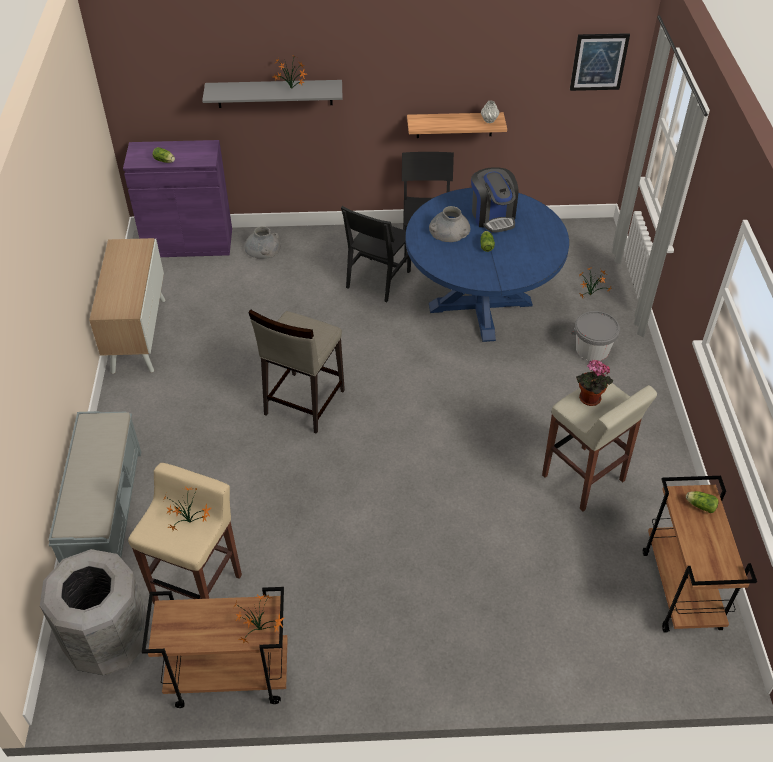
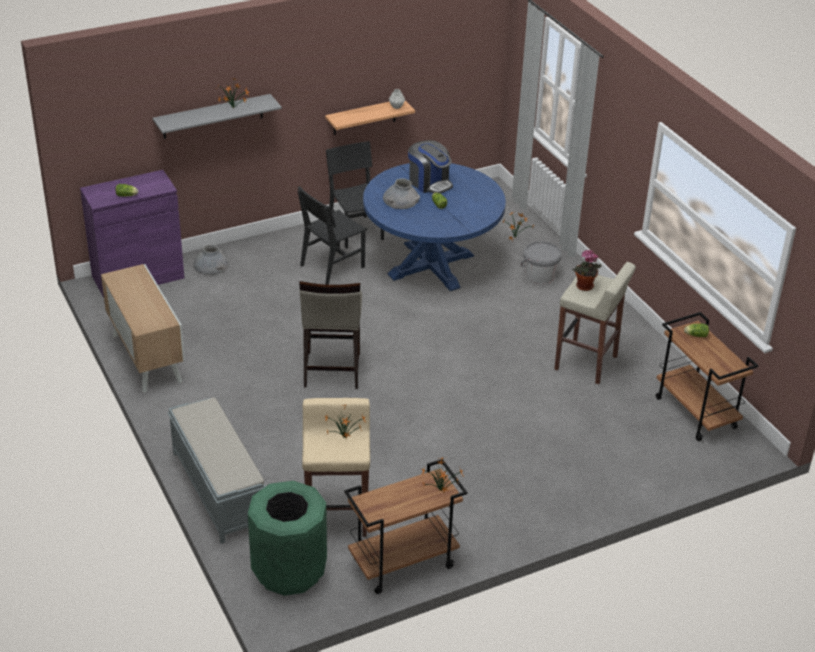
camera: 25 degrees left, 10 degrees down
grey trash can [40,549,149,675] -> green trash can [248,481,327,596]
black chair [341,206,411,302] -> black chair turned 45 degrees clockwise [298,186,367,285]
picture [570,33,630,91] -> none

